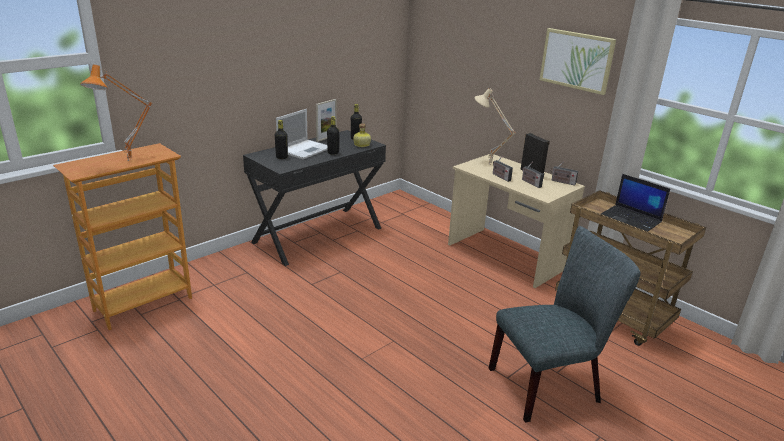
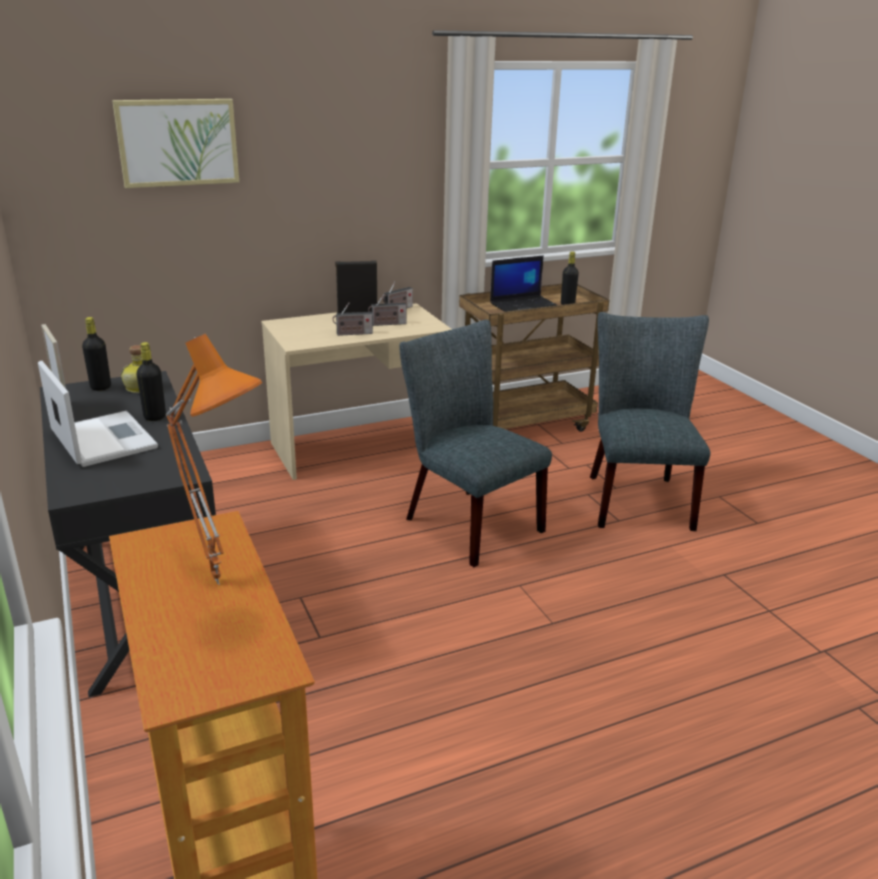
camera: 70 degrees left, 0 degrees up
black bottle [275,120,288,159] -> black bottle moved to [561,251,579,305]
beige table lamp [474,88,516,164] -> none
picture [540,28,616,95] -> picture moved to [112,99,239,188]
none -> grey chair [400,320,552,567]

